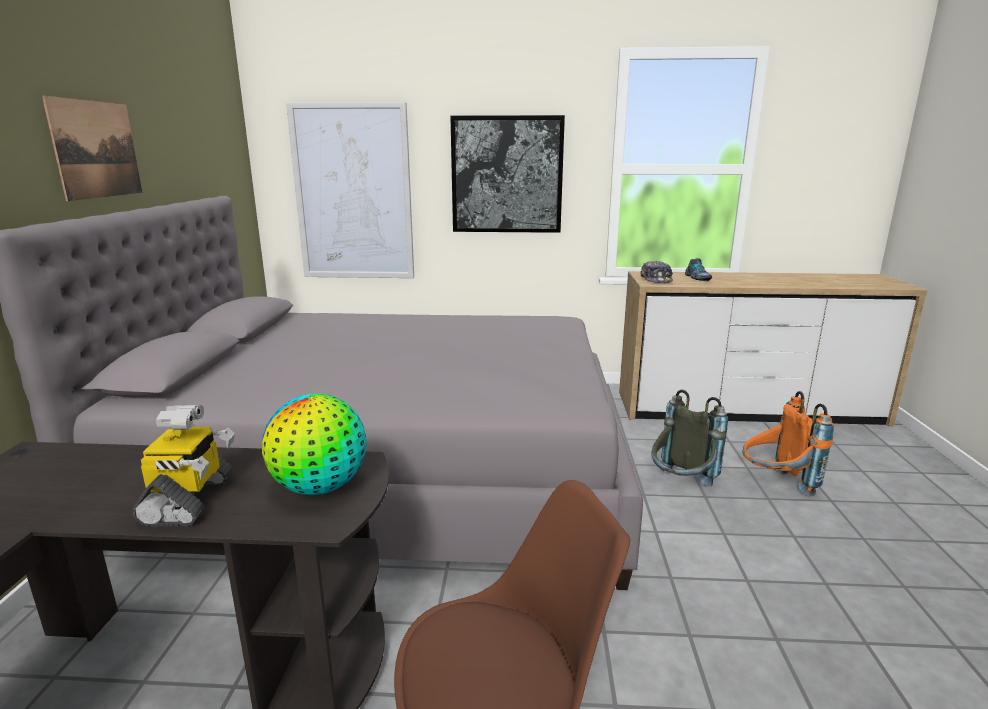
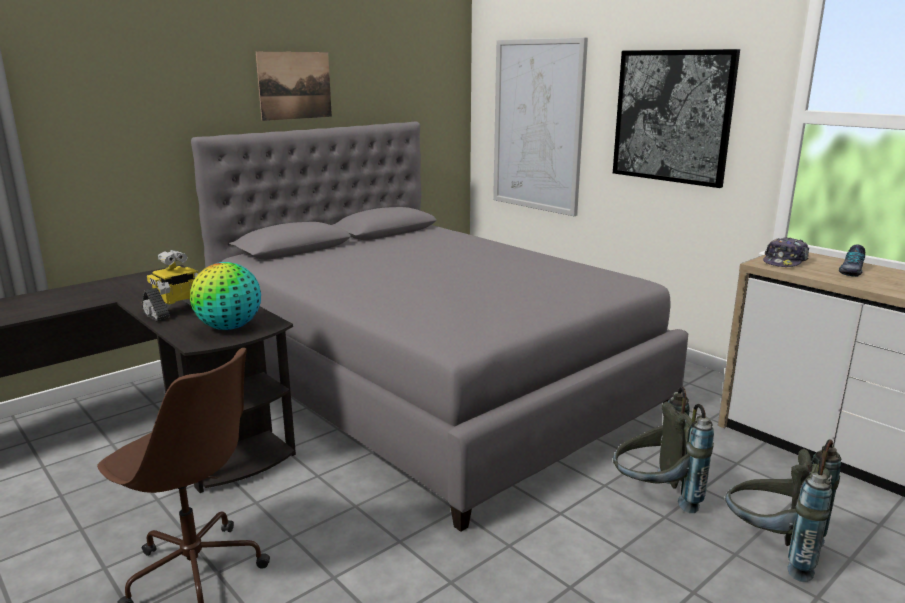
camera: 45 degrees right, 0 degrees up
orange backpack [743,391,834,496] -> grey backpack [725,440,841,582]

